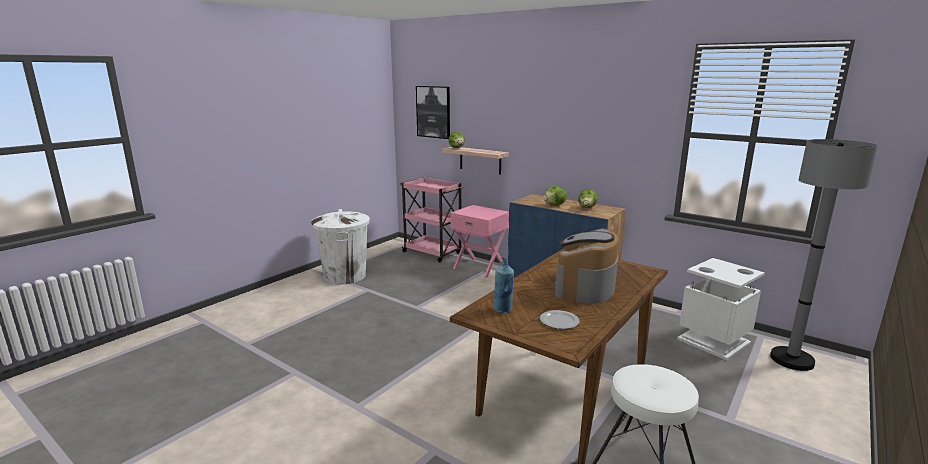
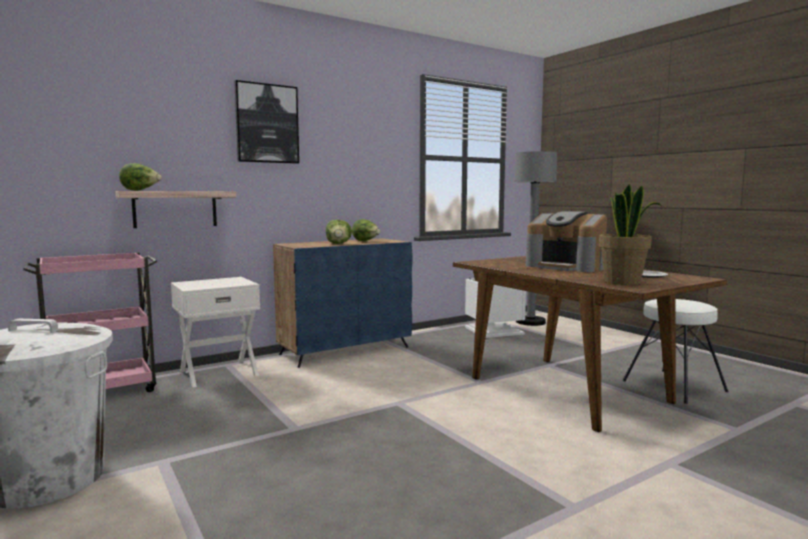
camera: 70 degrees left, 10 degrees down
picture [416,86,450,139] -> picture moved to [234,80,299,164]
pink nightstand [450,205,509,278] -> white nightstand [171,277,260,388]
blue bottle [494,259,514,313] -> potted plant [599,184,662,285]

